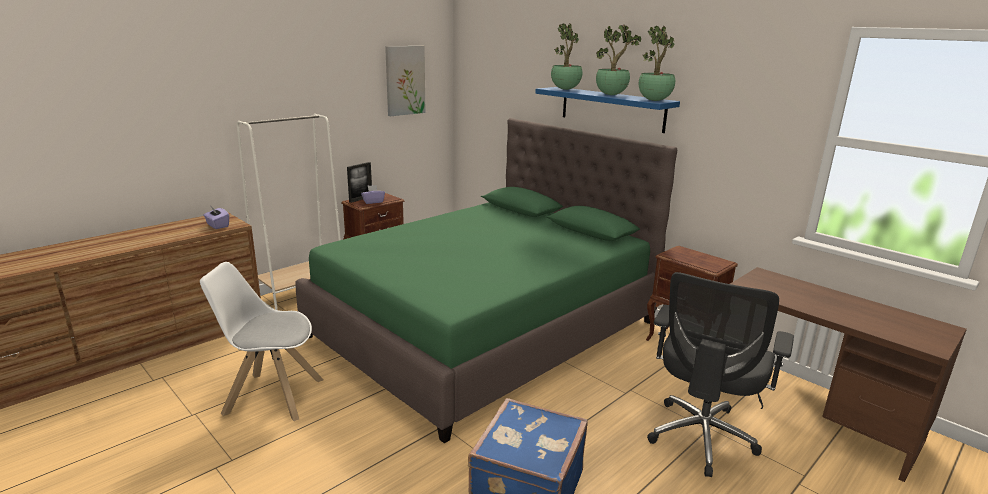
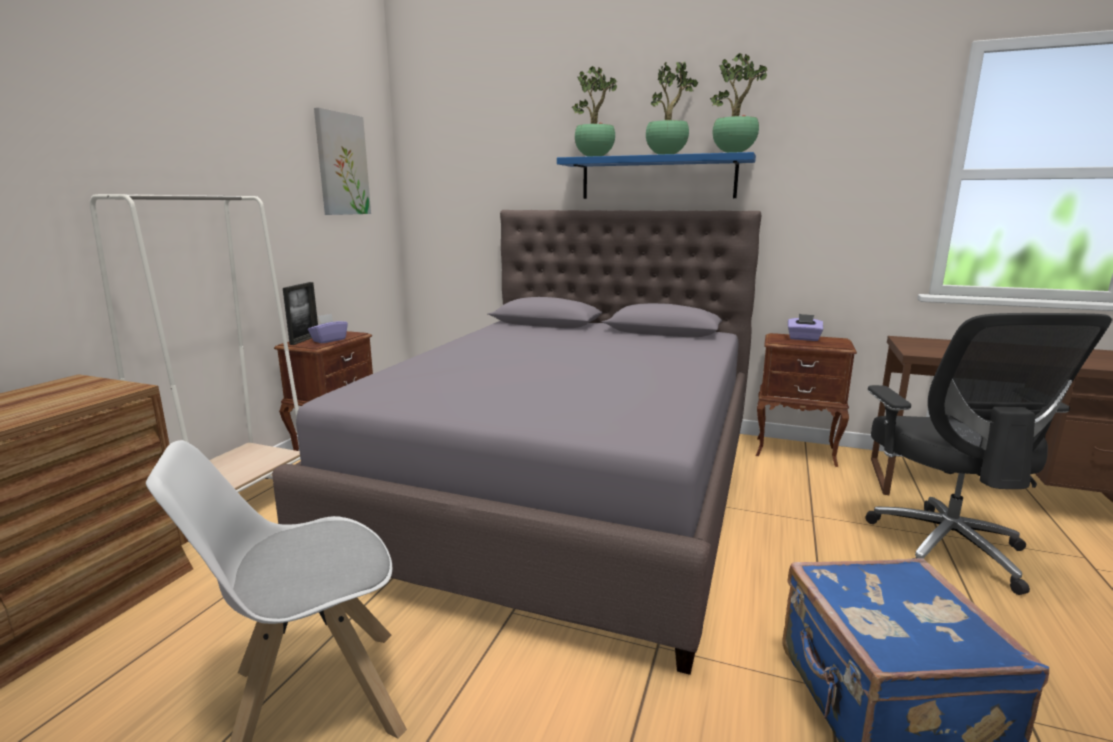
camera: 25 degrees left, 5 degrees down
purple tissue box [203,206,229,229] -> purple tissue box moved to [788,314,823,341]
green bed [295,118,677,443] -> grey bed [272,210,761,675]

